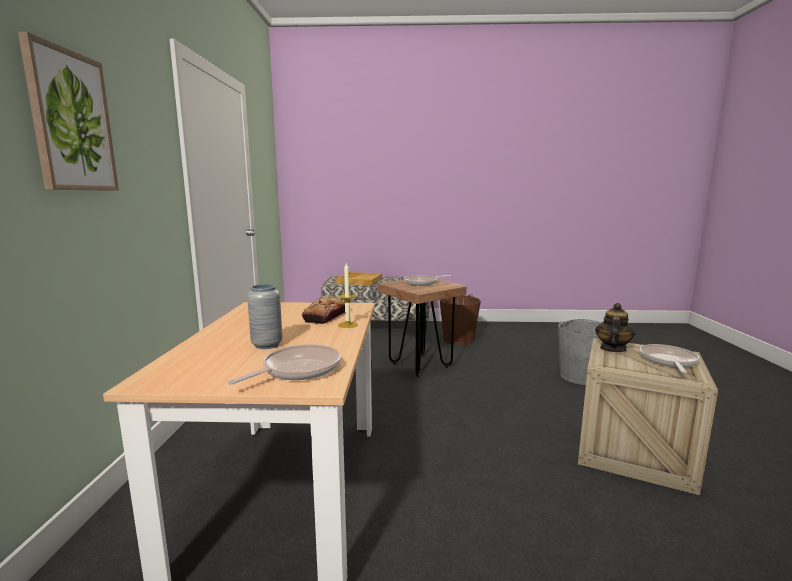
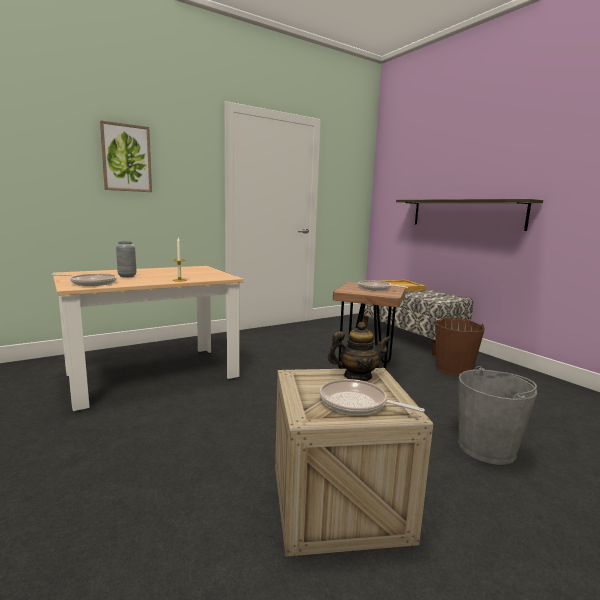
camera: 55 degrees right, 0 degrees up
bread [302,295,345,324] -> none
frying pan [639,344,700,373] -> frying pan turned 135 degrees counterclockwise [320,379,425,415]
none -> shelf [396,199,543,231]

